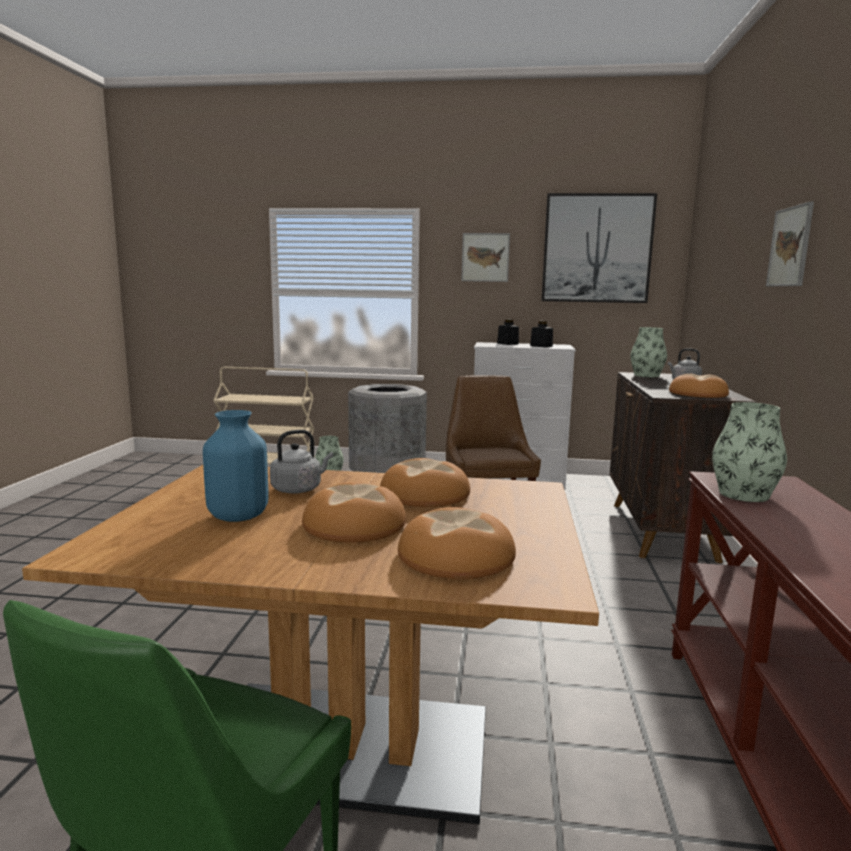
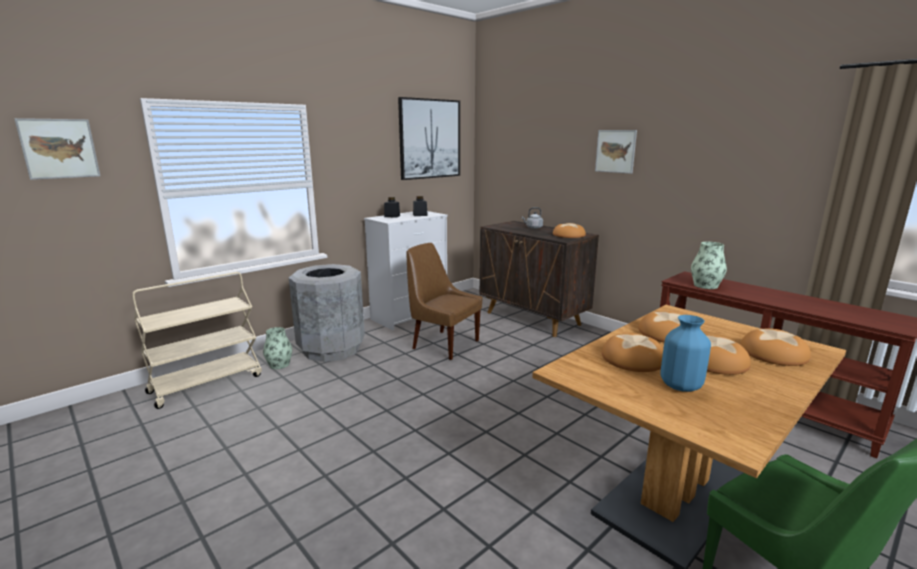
camera: 50 degrees left, 5 degrees up
grey kettle [270,430,333,494] -> bread [602,333,664,372]
picture [461,233,510,282] -> picture moved to [14,118,100,180]
vase [630,327,667,377] -> none

